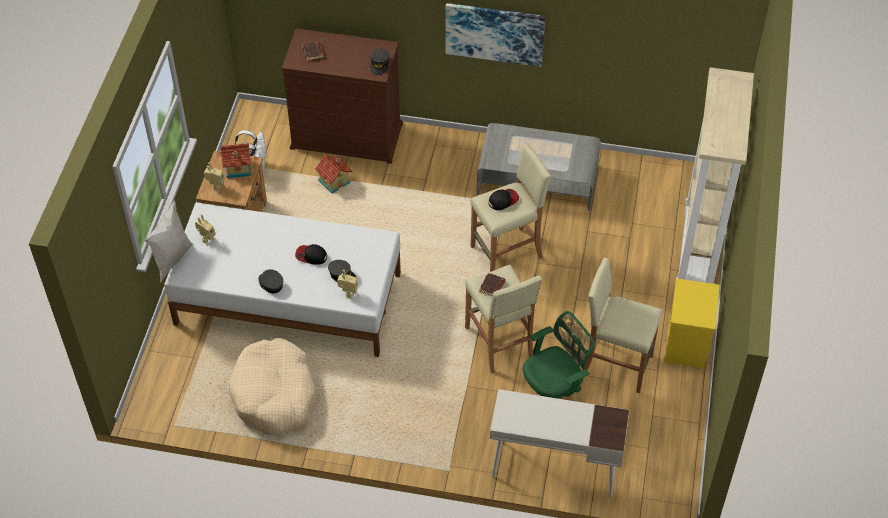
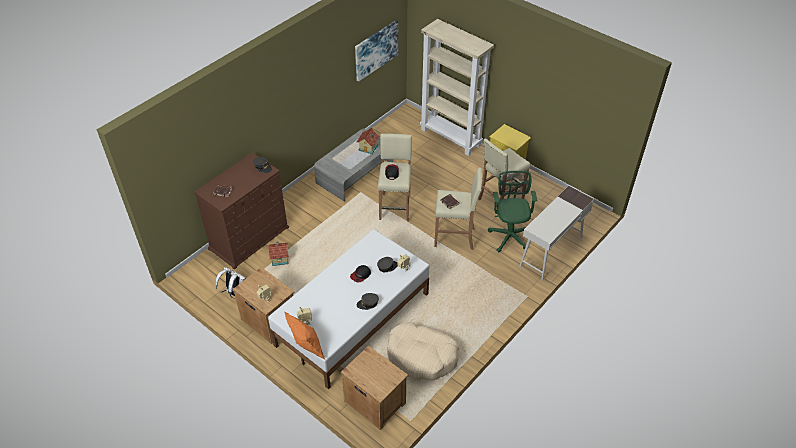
camera: 60 degrees left, 5 degrees down
white pillow [143,200,193,283] -> orange pillow [285,312,325,360]
toy house [221,143,251,178] -> toy house moved to [357,128,379,154]
picture [445,3,545,67] -> picture moved to [355,20,398,82]
none -> brown nightstand [340,346,408,430]

